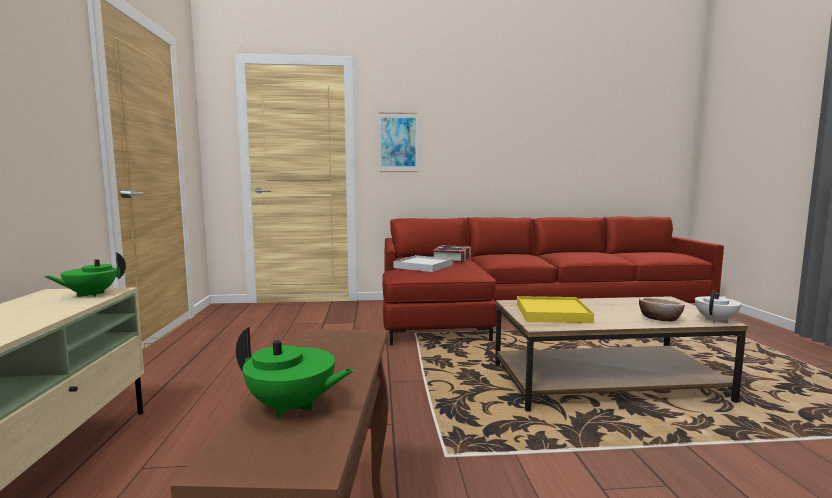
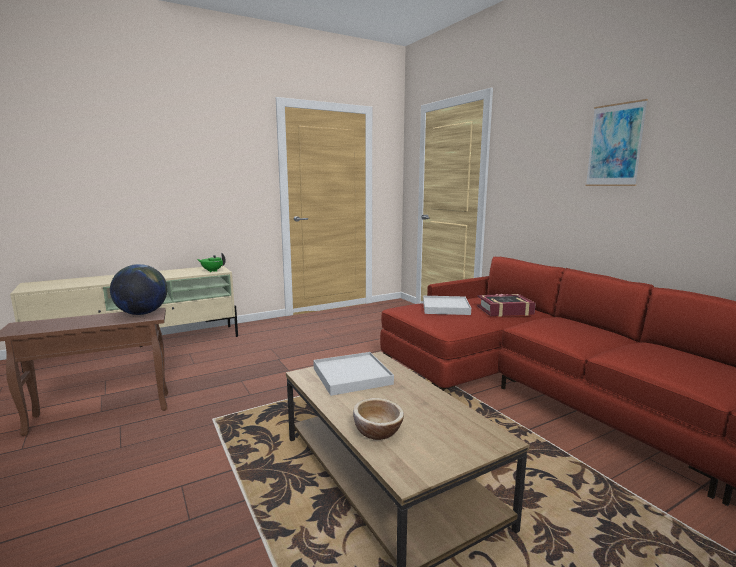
camera: 65 degrees right, 5 degrees up
green teapot [236,327,354,418] -> none
picture [379,112,417,172] -> picture moved to [586,99,648,186]
yellow tray [517,296,594,323] -> white tray [313,352,394,396]
white teapot [695,291,741,323] -> none
none -> globe [110,264,167,315]

